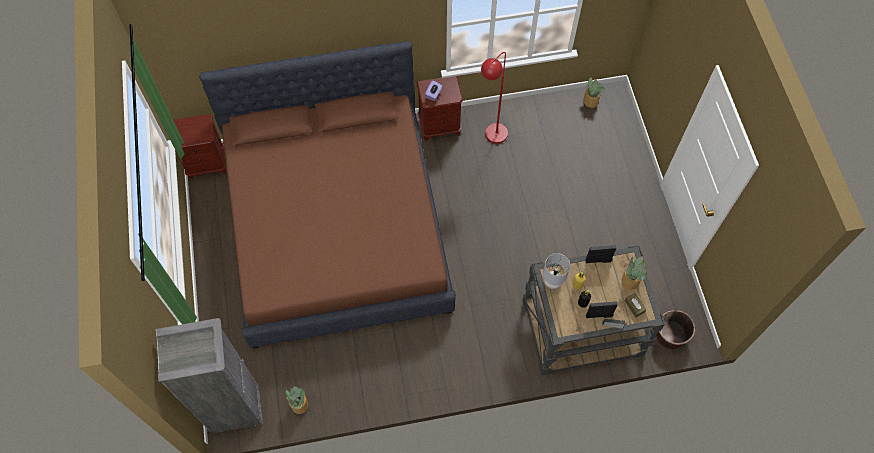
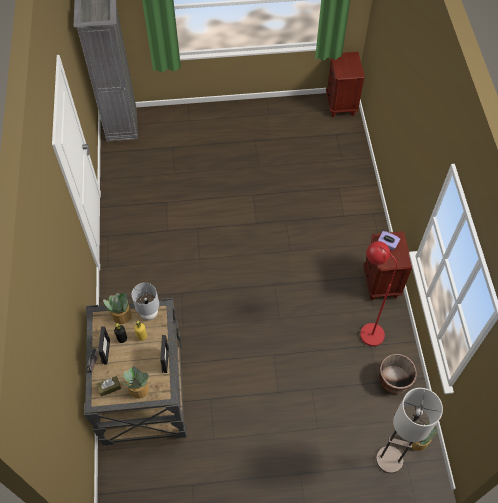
camera: 95 degrees right, 5 degrees down
brown bed [199,41,456,348] -> none
potted plant [286,386,308,414] -> potted plant moved to [103,293,132,324]
brown planter [656,310,695,349] -> brown planter moved to [379,354,417,394]
none -> floor lamp [376,388,443,473]

